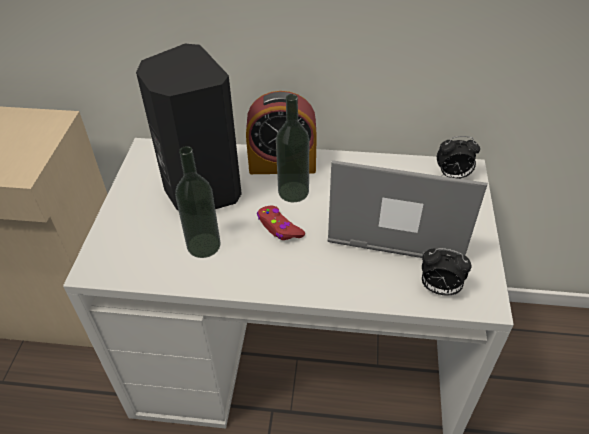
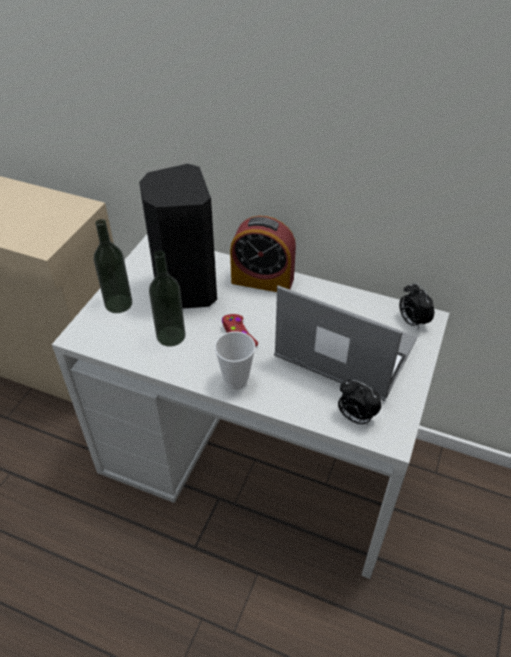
camera: 15 degrees right, 0 degrees up
bottle [276,94,309,202] -> bottle moved to [94,219,132,313]
alarm clock [437,136,480,179] -> alarm clock turned 45 degrees clockwise [399,283,434,330]
none -> cup [215,331,256,390]

